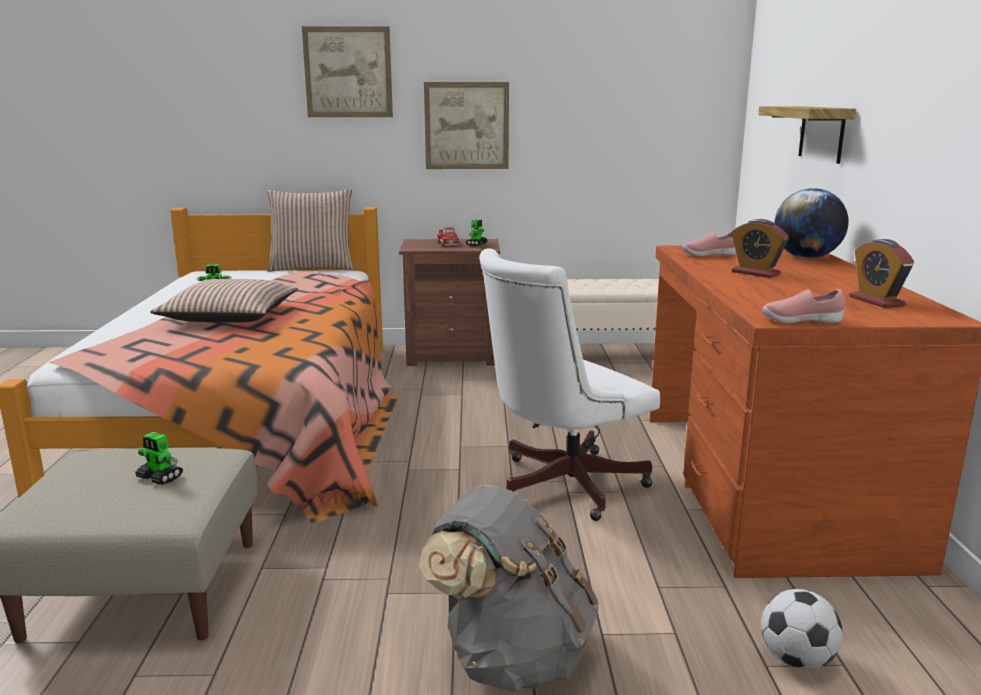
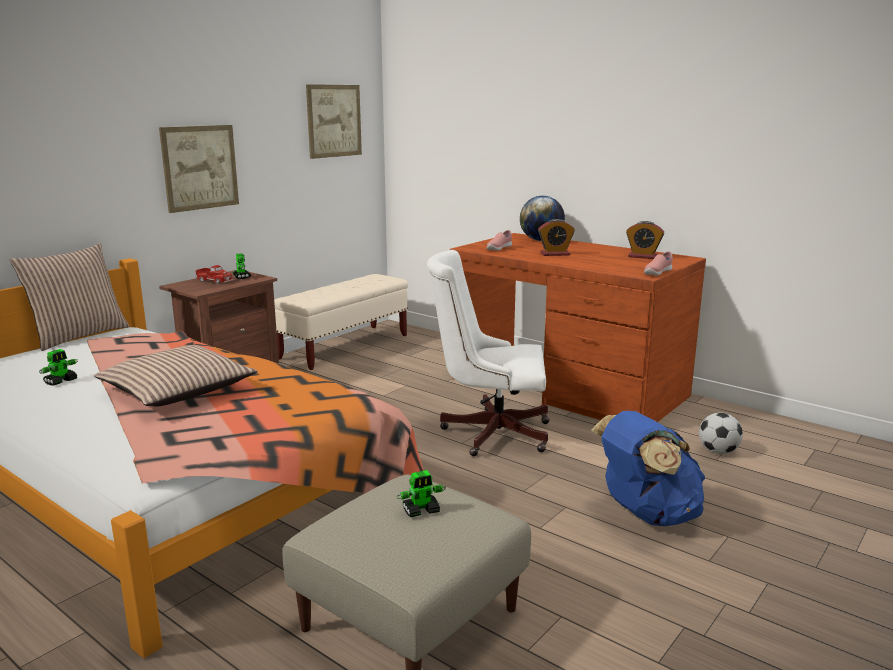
camera: 50 degrees left, 0 degrees up
picture [302,26,393,117] -> picture moved to [306,84,362,159]
grey backpack [419,485,599,692] -> blue backpack [591,411,705,526]
white office chair [479,248,660,521] -> white office chair turned 90 degrees clockwise [427,250,550,456]
shelf [758,106,856,164] -> none

